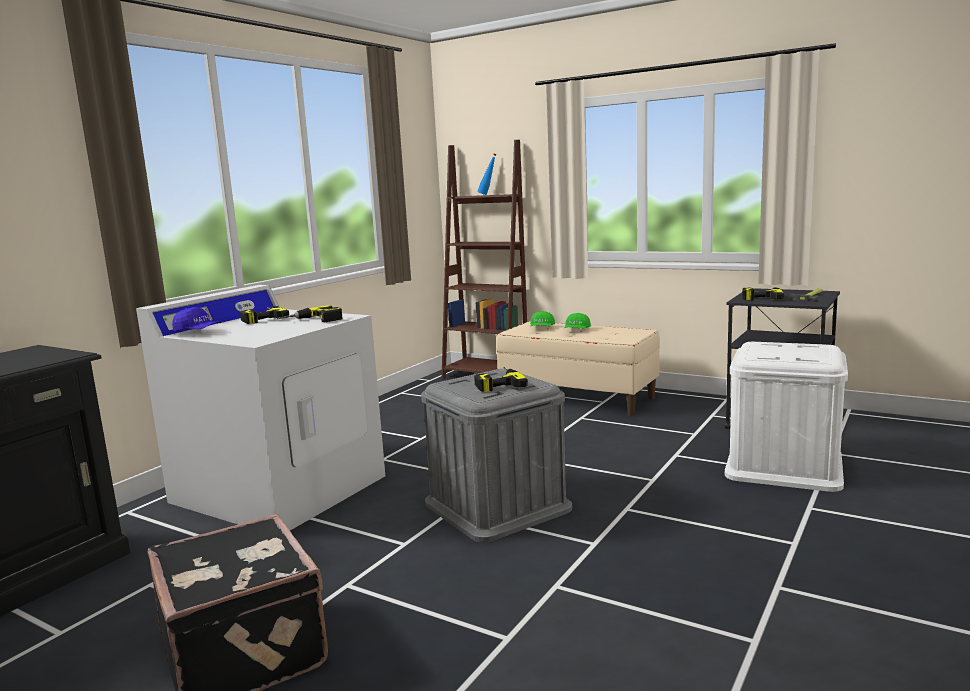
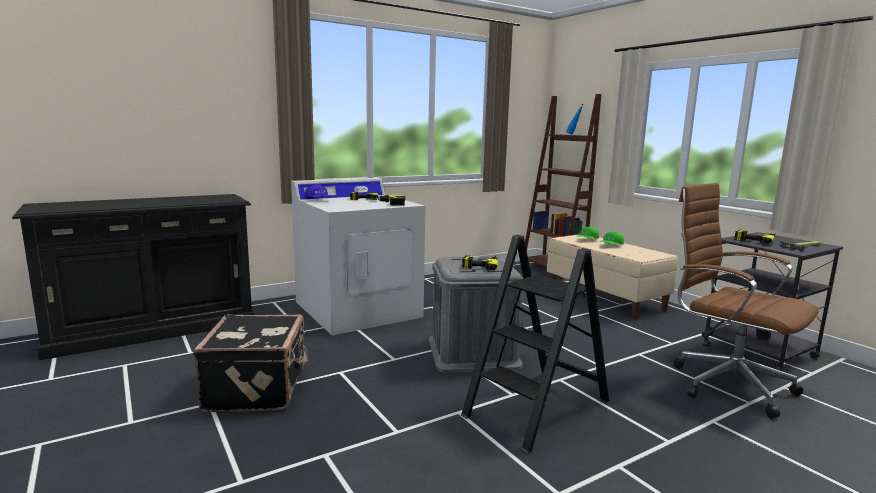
camera: 25 degrees right, 0 degrees up
white storage box [725,342,848,492] -> brown office chair [673,183,819,418]
none -> black step ladder [461,235,610,454]

